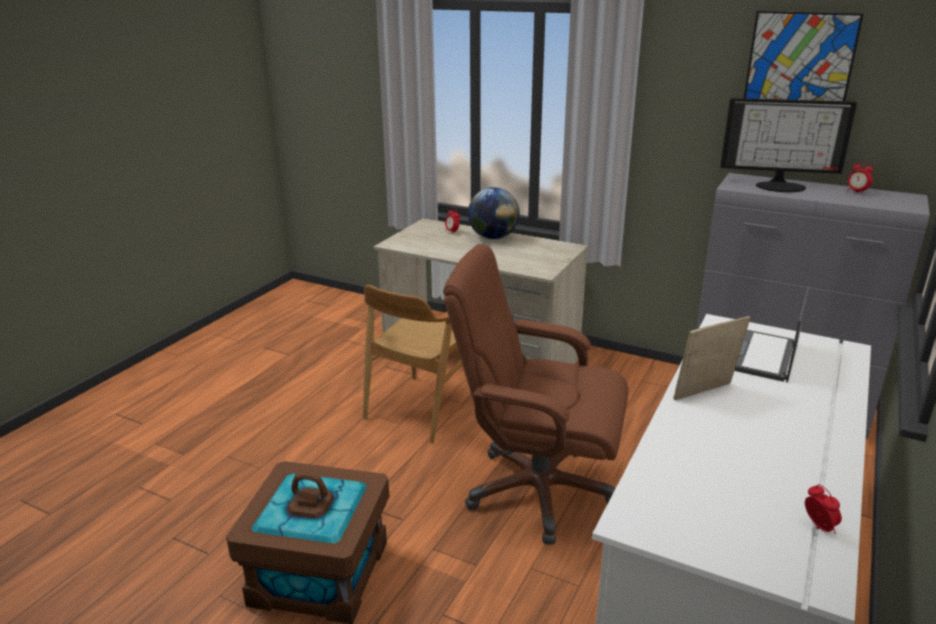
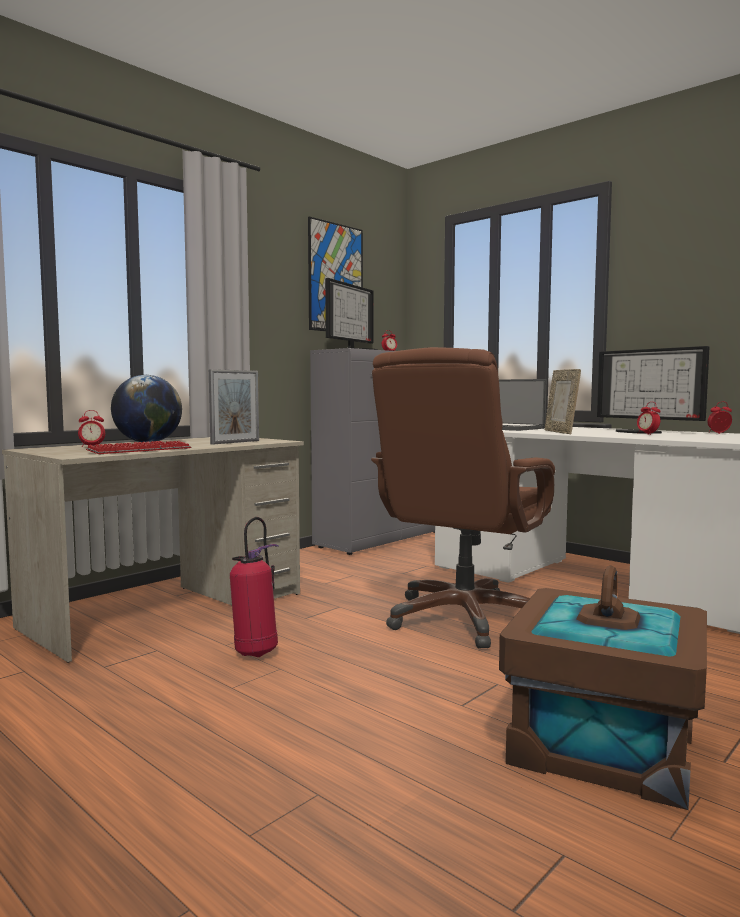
camera: 75 degrees left, 20 degrees down
brown chair [363,285,462,443] -> fire extinguisher [230,517,279,657]
none -> keyboard [86,441,191,454]
none -> picture frame [209,369,259,445]
none -> monitor [597,346,709,434]
none -> alarm clock [637,402,661,435]

